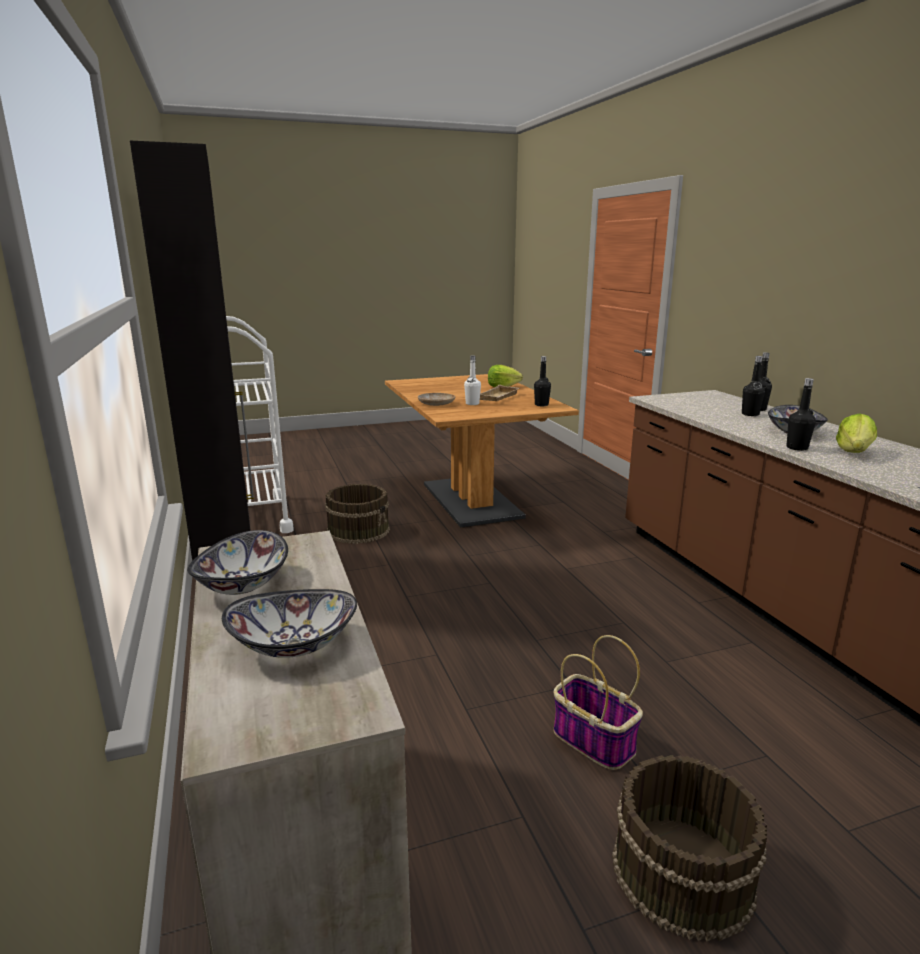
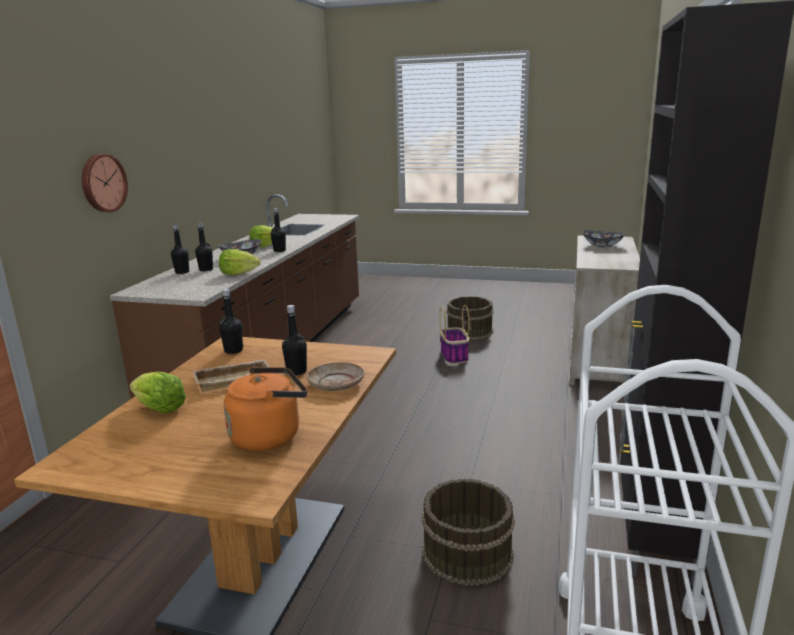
camera: 145 degrees left, 0 degrees up
bowl [187,530,288,595] -> none
white bottle [464,355,481,405] -> black bottle [282,305,307,376]
none -> wall clock [82,154,128,212]
none -> lettuce [219,249,260,275]
none -> orange kettle [224,367,307,451]

